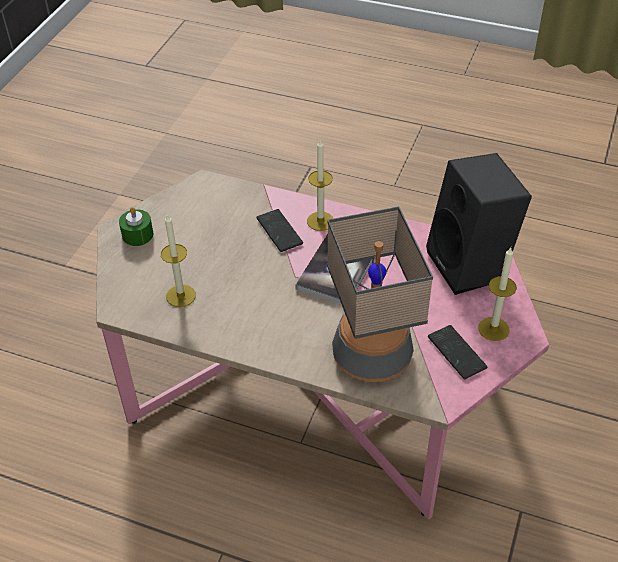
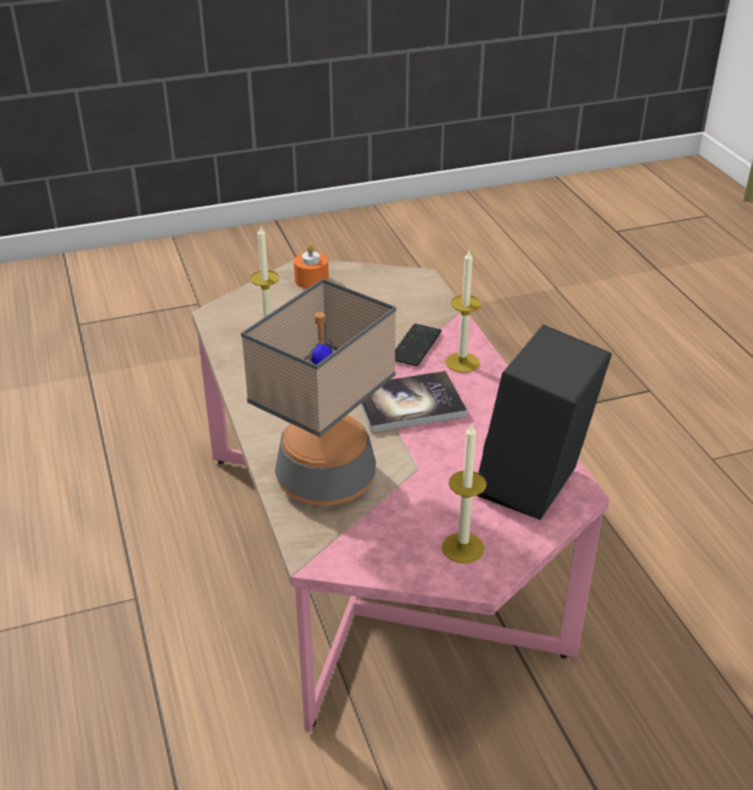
camera: 50 degrees right, 10 degrees down
green candle [119,207,153,246] -> orange candle [294,244,329,289]
phone [428,325,488,379] -> none

